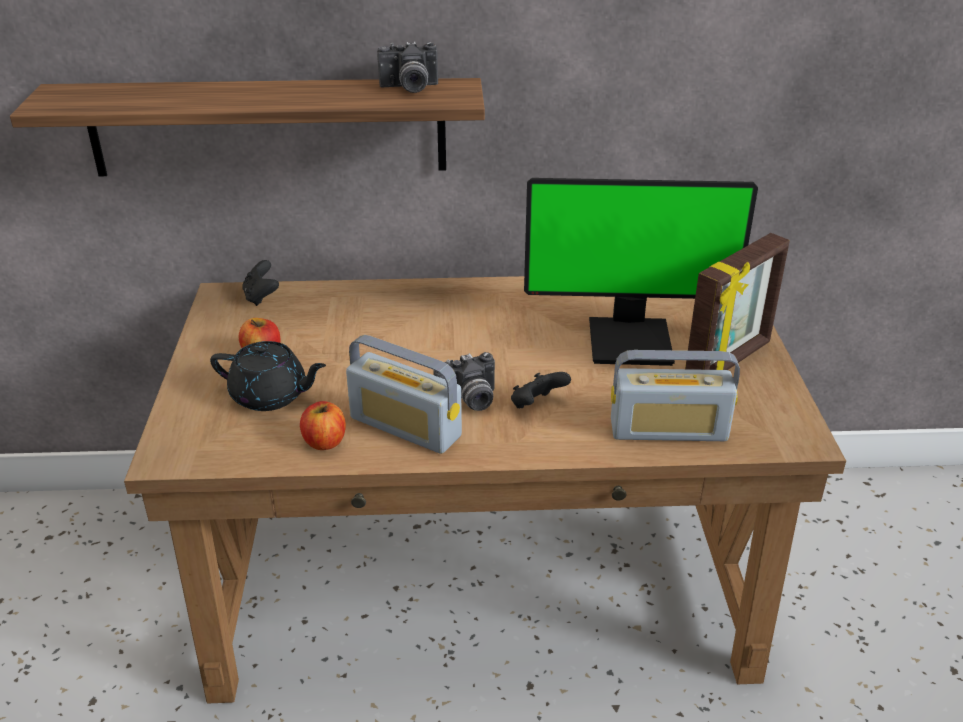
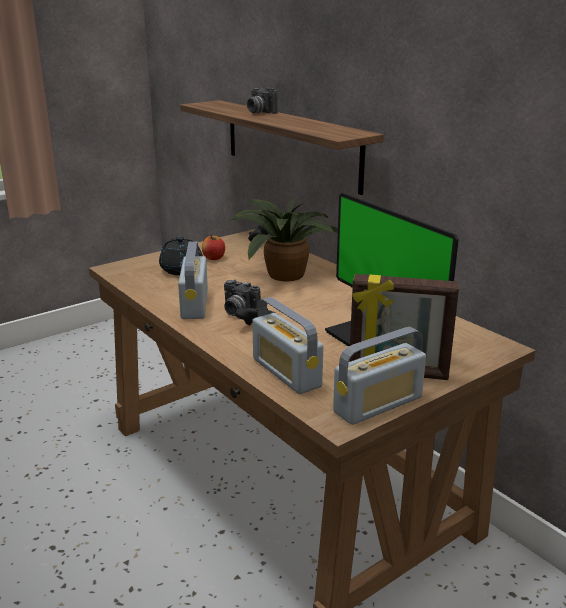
camera: 55 degrees right, 10 degrees down
apple [300,401,346,450] -> none
camera [377,41,438,93] -> camera moved to [247,86,278,114]
none -> potted plant [227,196,338,282]
none -> radio [333,327,426,425]

